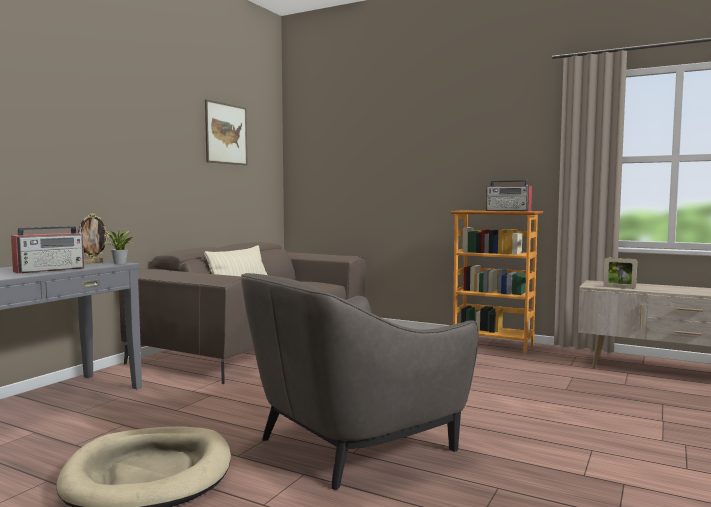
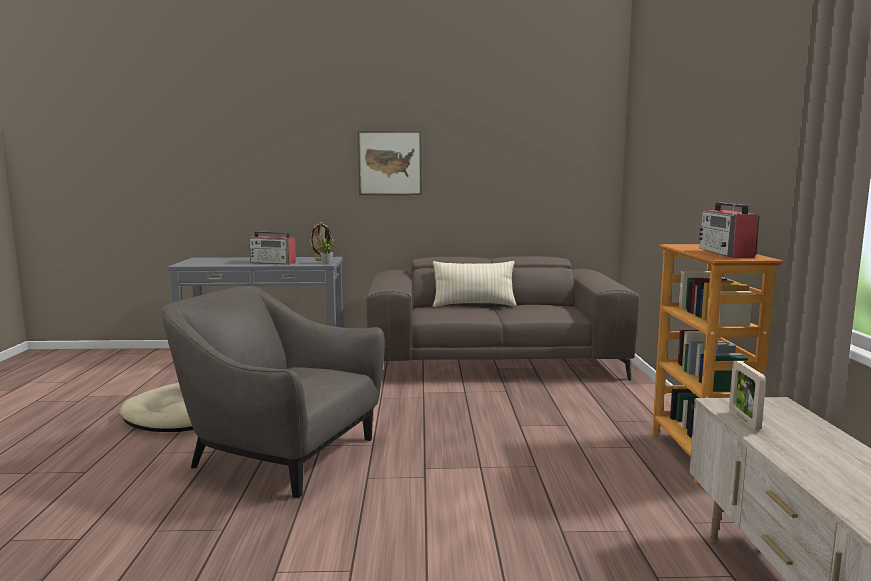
camera: 60 degrees right, 5 degrees up
picture [205,99,247,165] -> picture moved to [358,131,422,195]

